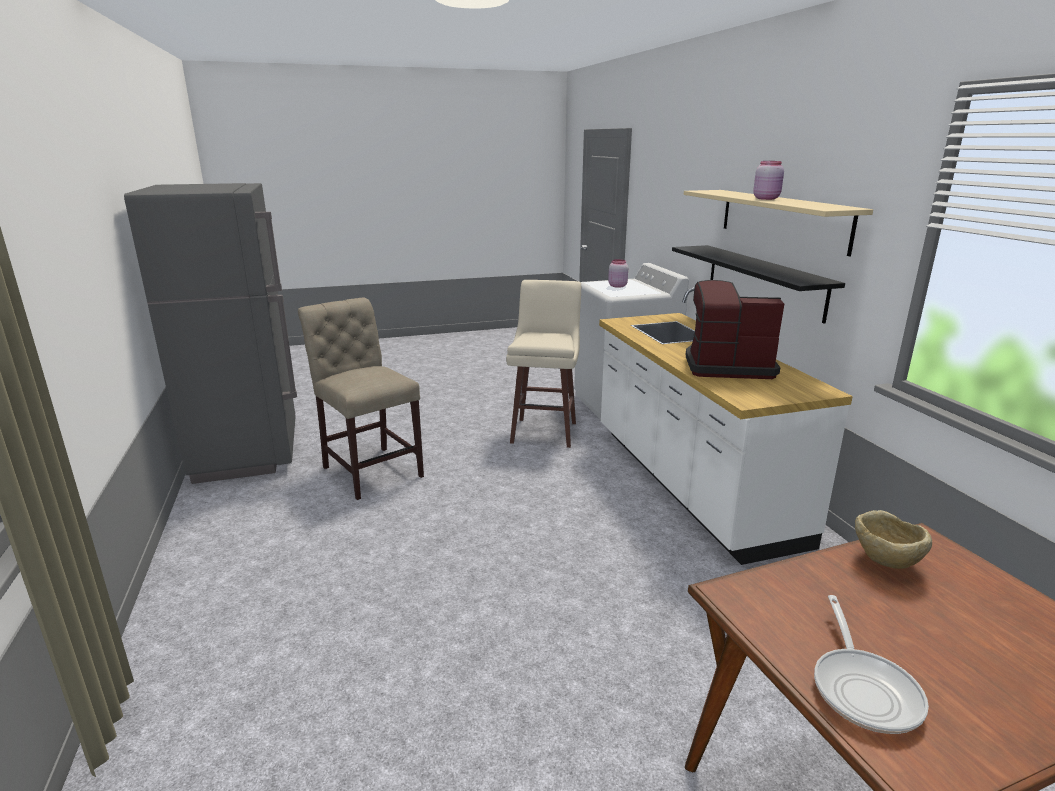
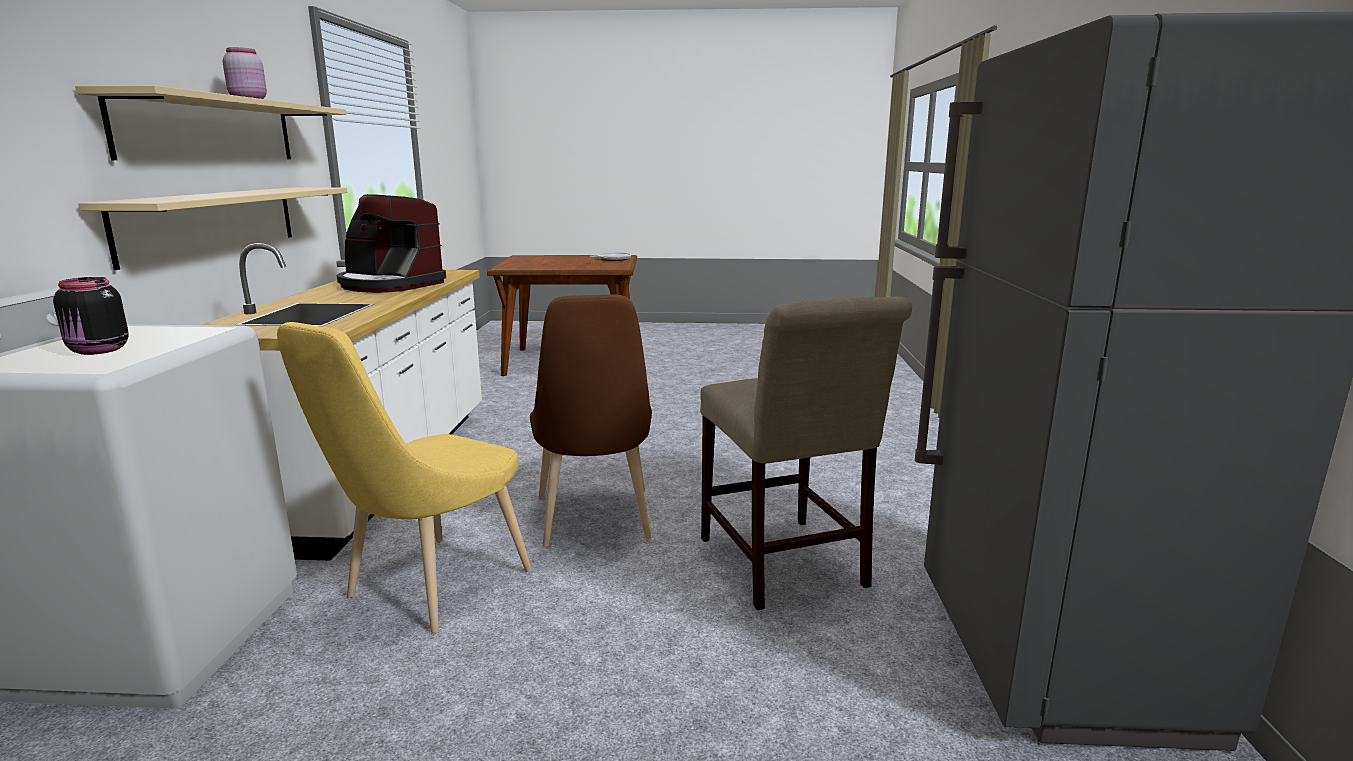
camera: 160 degrees left, 5 degrees down
beige stool [506,280,581,448] -> yellow chair [277,322,532,633]
pink jar [608,259,628,288] -> black jar [53,277,129,355]
black shelf [672,245,845,324] -> beige shelf [78,187,347,270]
beige bowl [855,510,932,569] -> none
none -> brown chair [530,295,652,547]

